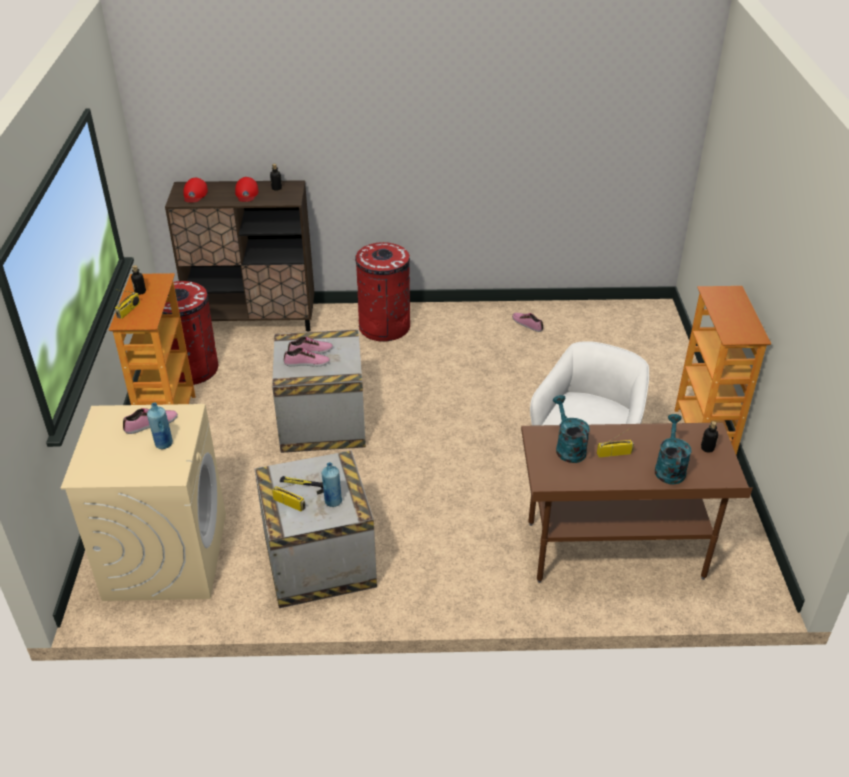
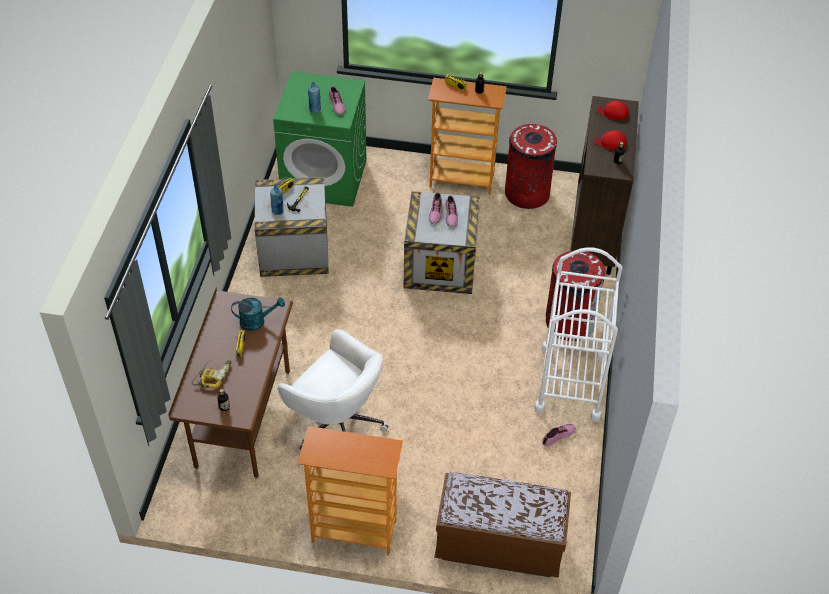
camera: 100 degrees right, 10 degrees up
beige washing machine [61,404,226,601] -> green washing machine [273,71,367,207]
turquoise watering can [655,414,692,485] -> power drill [192,360,232,388]
none -> brown bench [434,472,571,578]
none -> white cart [534,247,622,422]

